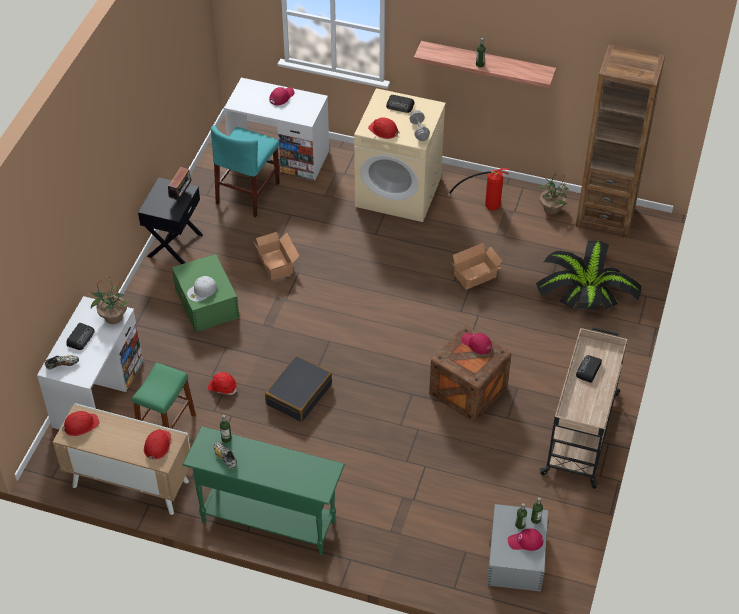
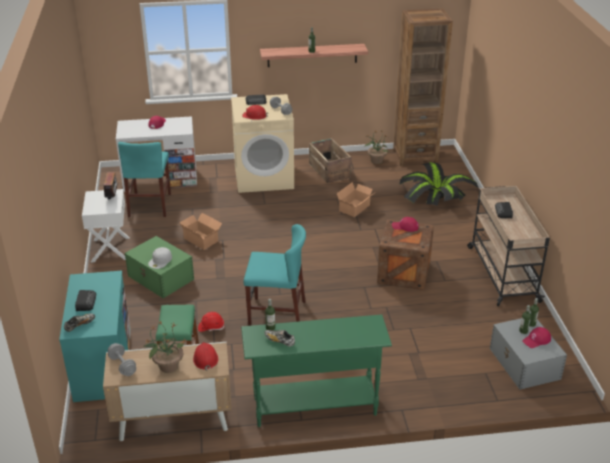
camera: 25 degrees left, 15 degrees down
white desk [37,296,143,429] -> turquoise desk [59,271,131,402]
red hard hat [62,411,99,436] -> grey dumbbell [108,343,136,376]
potted plant [89,277,129,324] -> potted plant moved to [143,320,188,373]
black nightstand [138,177,203,264] -> white nightstand [82,189,130,263]
black suitcase [265,355,332,422] -> turquoise chair [243,224,306,326]
fire extinguisher [448,168,510,210] -> crate [309,138,351,183]

